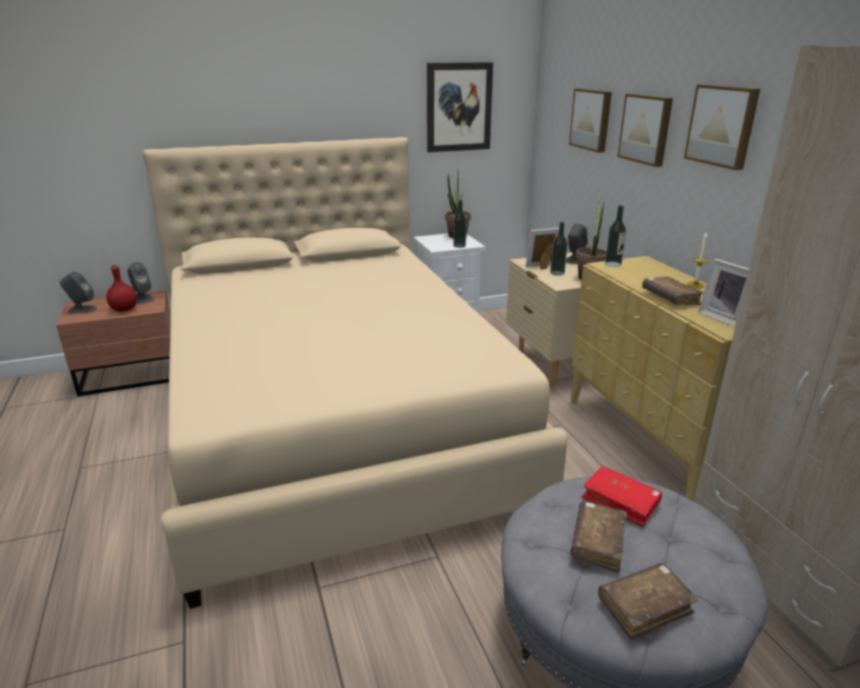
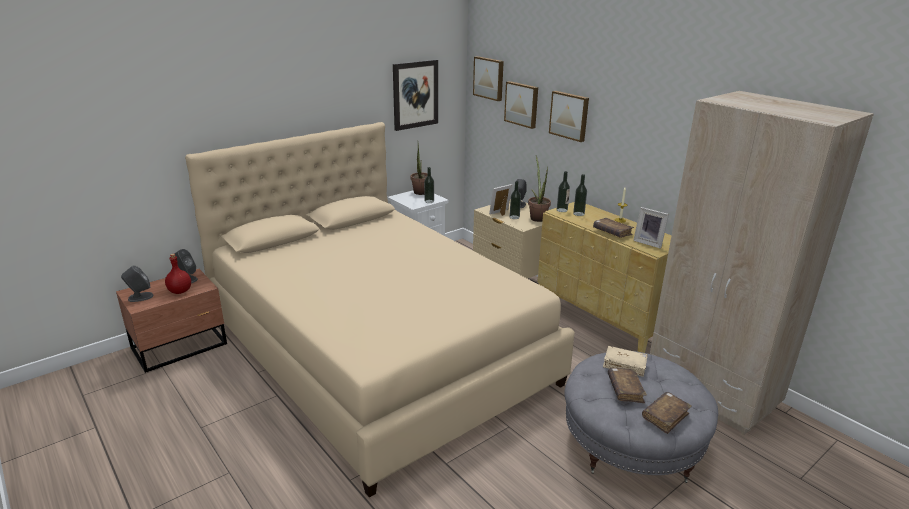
camera: 20 degrees left, 0 degrees up
red book [582,466,663,527] -> beige book [603,346,648,377]
picture [684,84,760,170] -> picture moved to [473,56,504,101]
none -> bottle [573,174,587,216]

